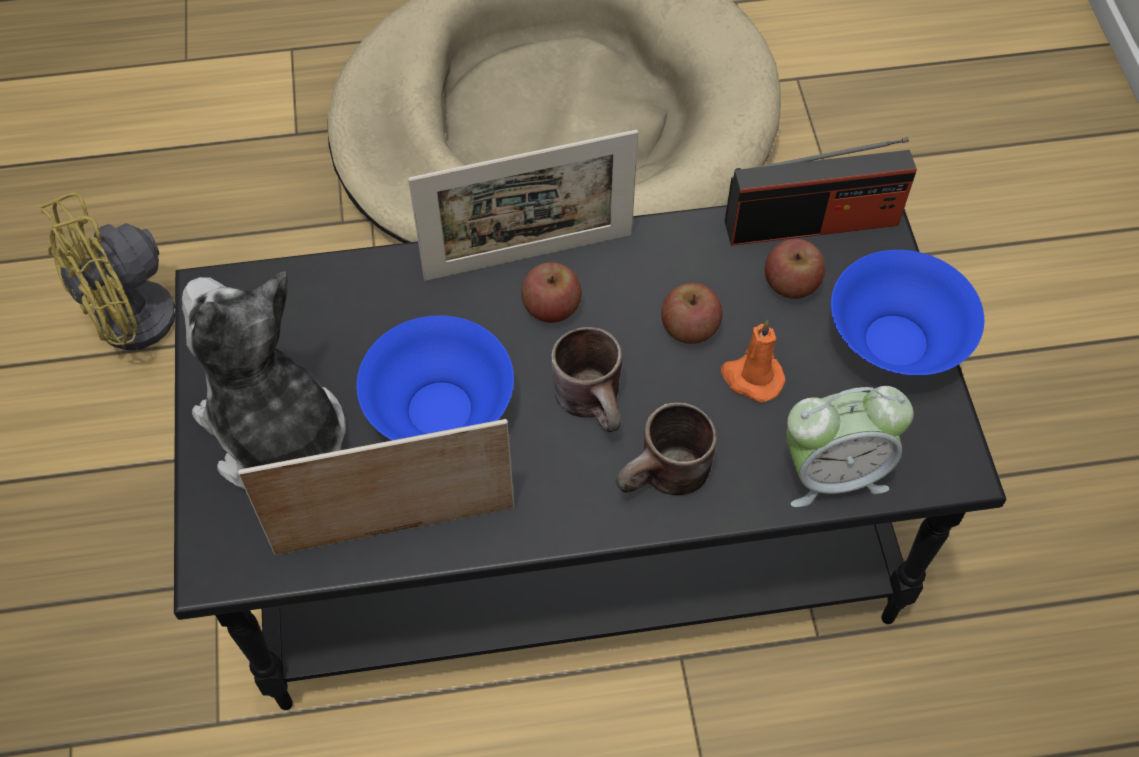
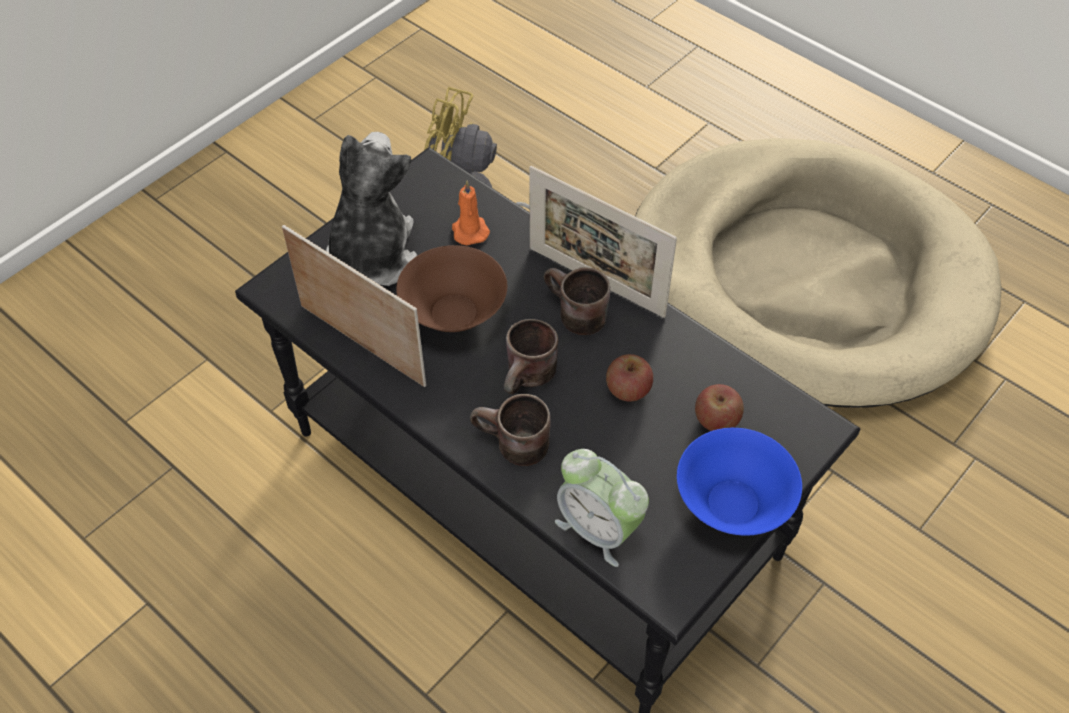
camera: 50 degrees right, 5 degrees down
blue bowl [357,315,514,440] -> brown bowl [396,245,507,332]
apple [521,262,582,323] -> brown mug [544,267,610,335]
orange candle [721,320,786,402] -> orange candle moved to [452,180,490,245]
radio [725,137,917,246] -> none

